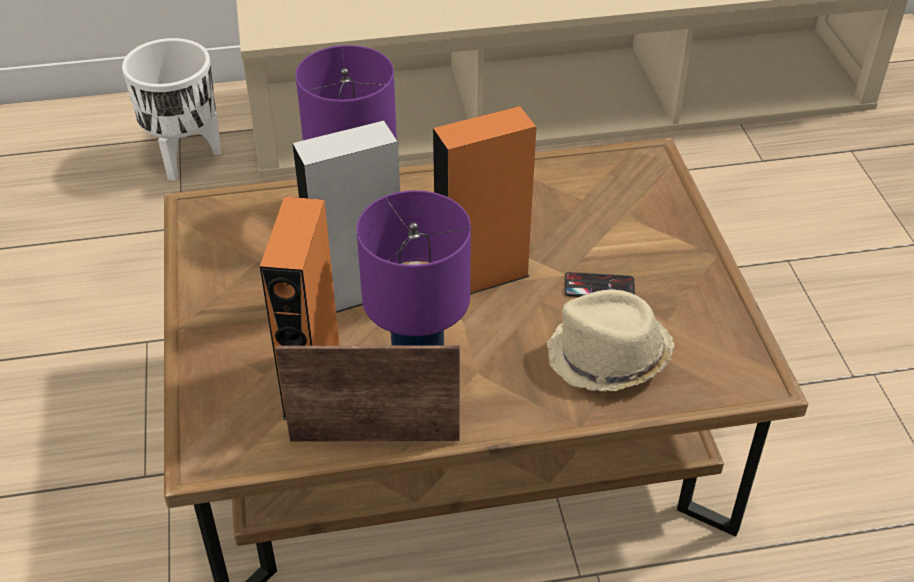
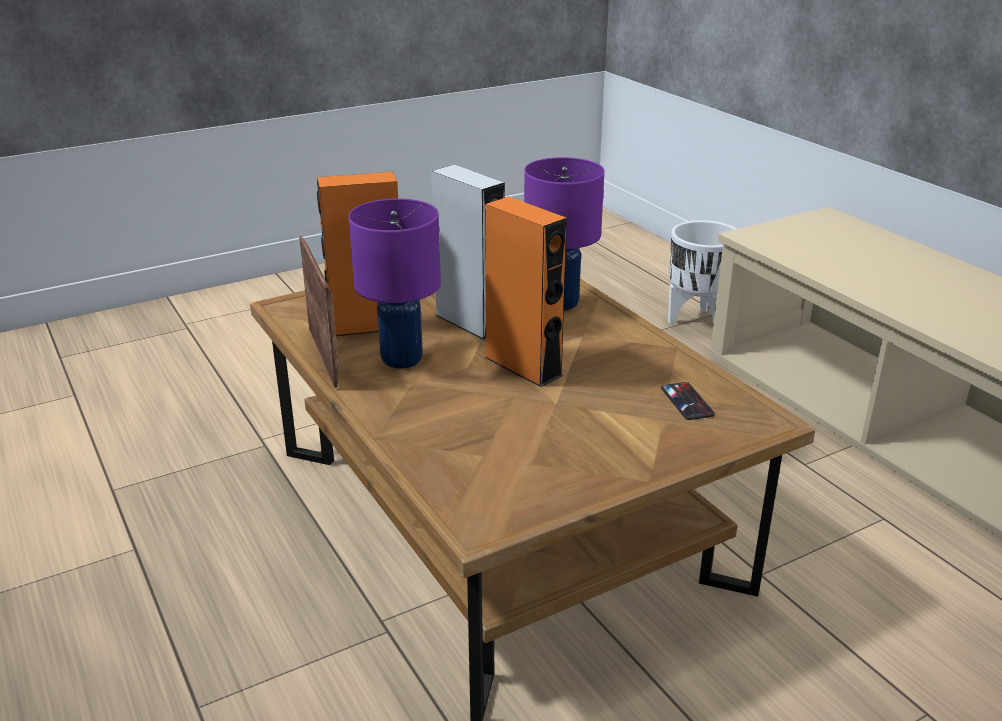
camera: 70 degrees right, 15 degrees down
beige hat [546,290,675,391] -> none
phone [564,272,635,297] -> phone moved to [661,382,715,420]

